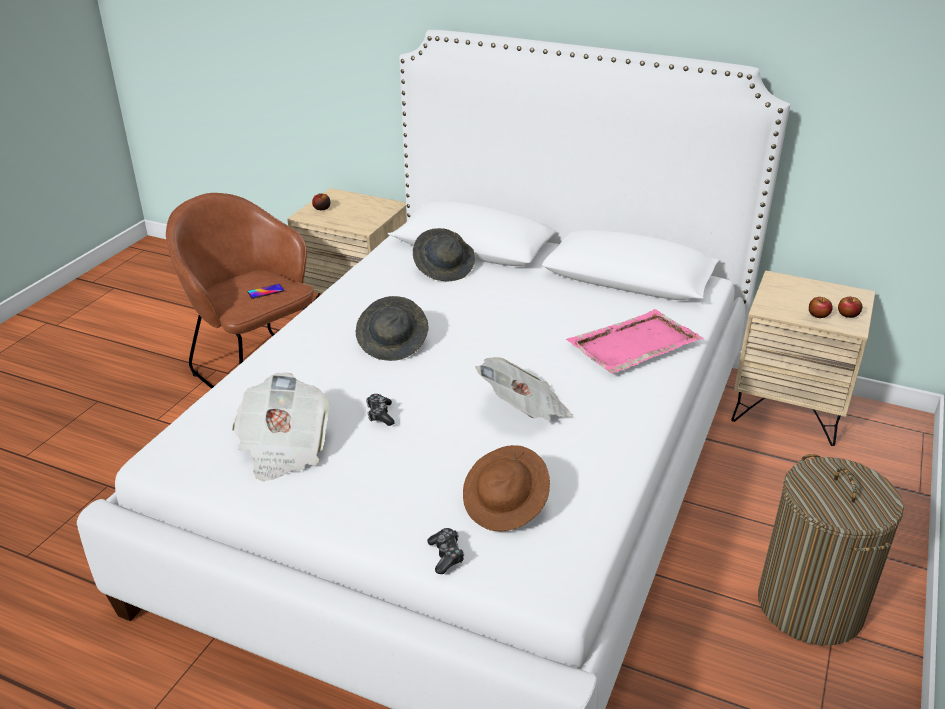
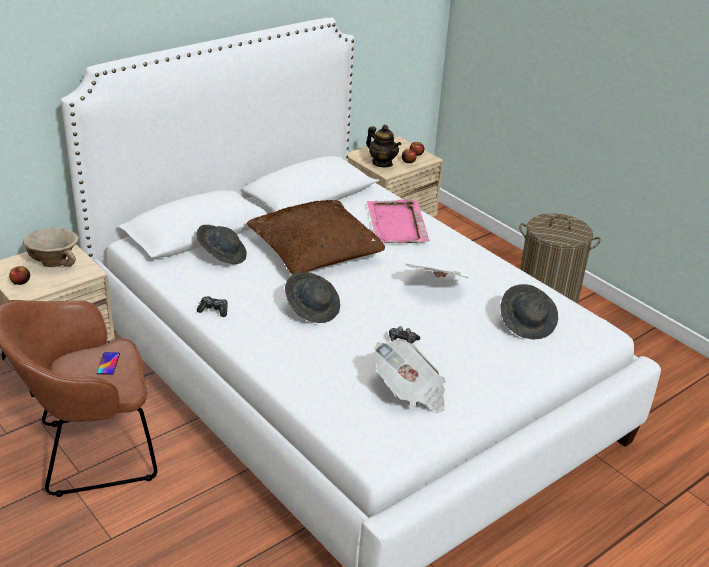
camera: 65 degrees left, 0 degrees up
game controller [427,528,464,574] -> game controller moved to [197,296,228,317]
brown hat [463,445,550,531] -> grey hat [501,284,558,339]
none -> beige bowl [23,228,78,267]
none -> brown pillow [247,200,385,274]
none -> teapot [366,125,401,167]

